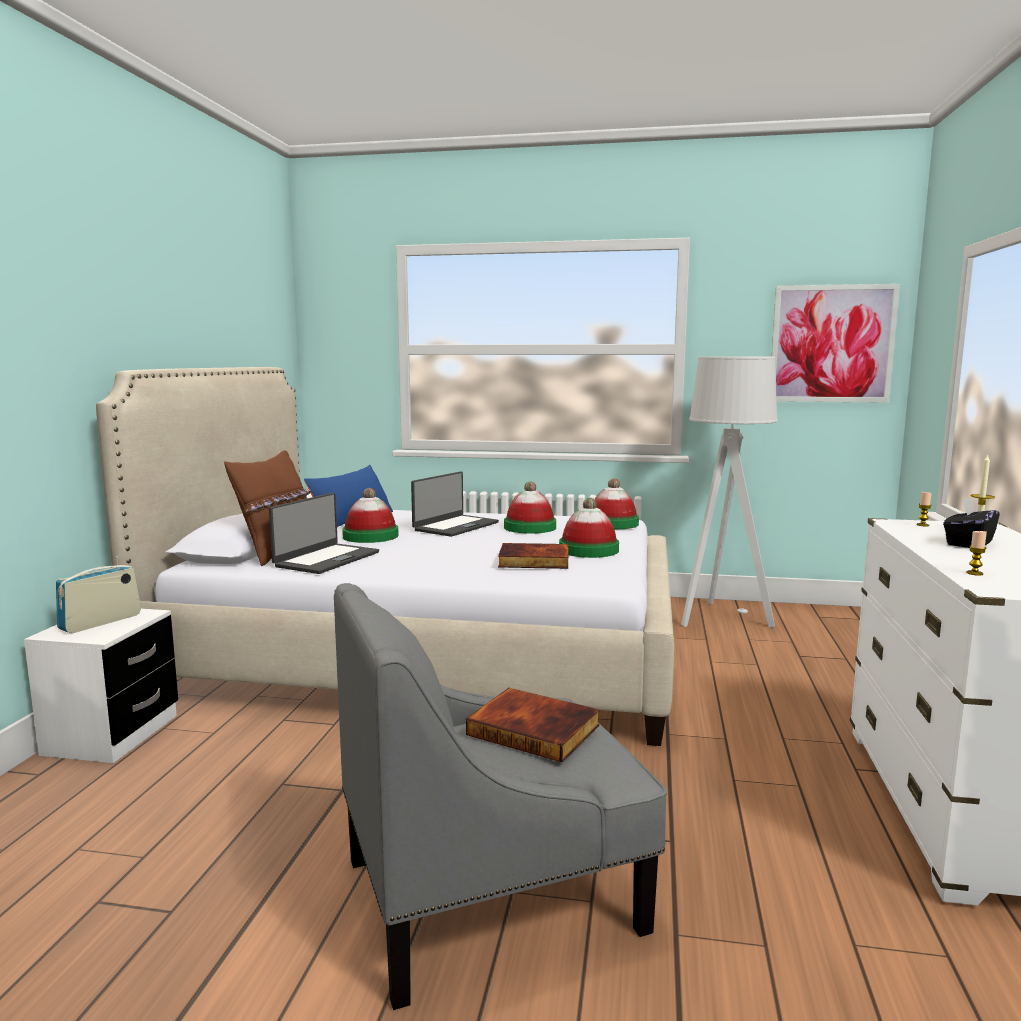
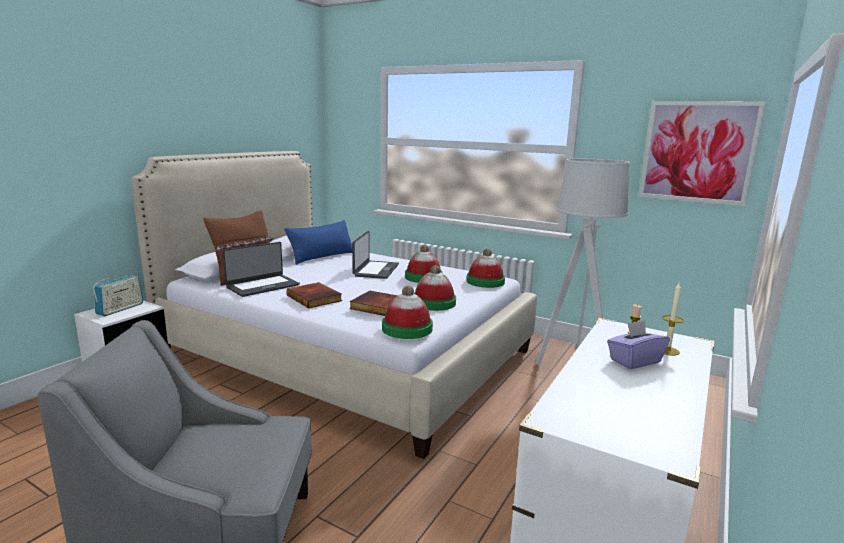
camera: 20 degrees right, 5 degrees up
radio [56,556,141,633] -> radio turned 150 degrees clockwise [93,275,143,316]
hat [342,488,399,543] -> hat moved to [382,286,433,339]
laptop [411,471,499,537] -> laptop turned 45 degrees counterclockwise [352,231,399,279]
book [466,688,600,762] -> book moved to [287,282,342,308]
black tissue box [943,497,1000,548] -> purple tissue box [607,320,670,369]
candle [966,531,987,576] -> none

